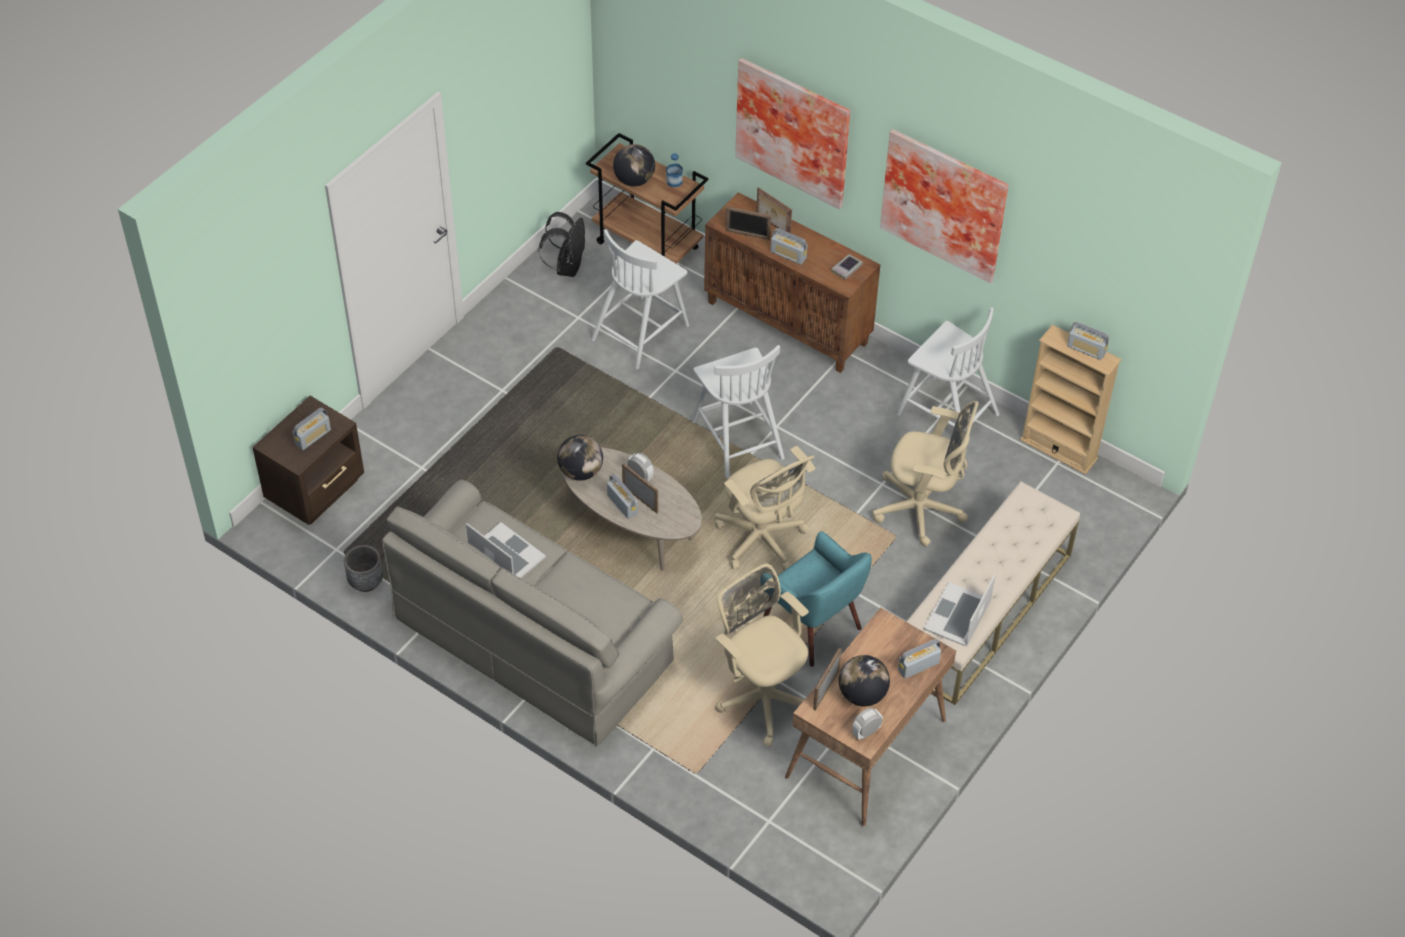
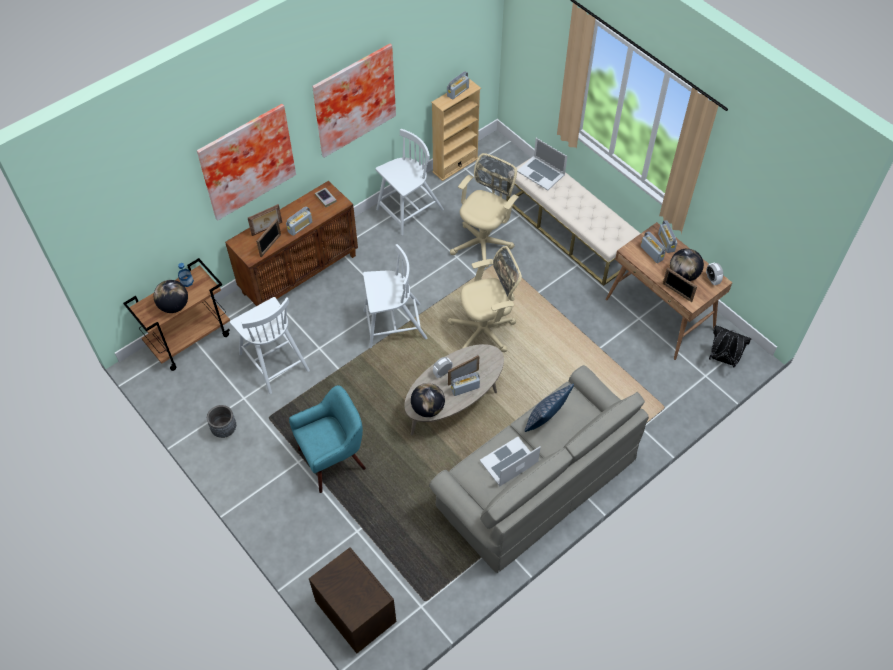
camera: 75 degrees left, 5 degrees up
radio [293,408,331,450] -> radio moved to [641,231,666,263]
grey planter [344,545,383,592] -> grey planter moved to [207,405,236,438]
black backpack [538,212,586,277] -> black backpack moved to [709,326,752,368]
beige office chair [715,563,809,747] -> none
turquoise armchair [763,531,872,667] -> turquoise armchair moved to [289,385,366,493]
laptop [924,574,996,647] -> laptop moved to [517,138,567,191]
none -> pillow [524,384,574,432]

